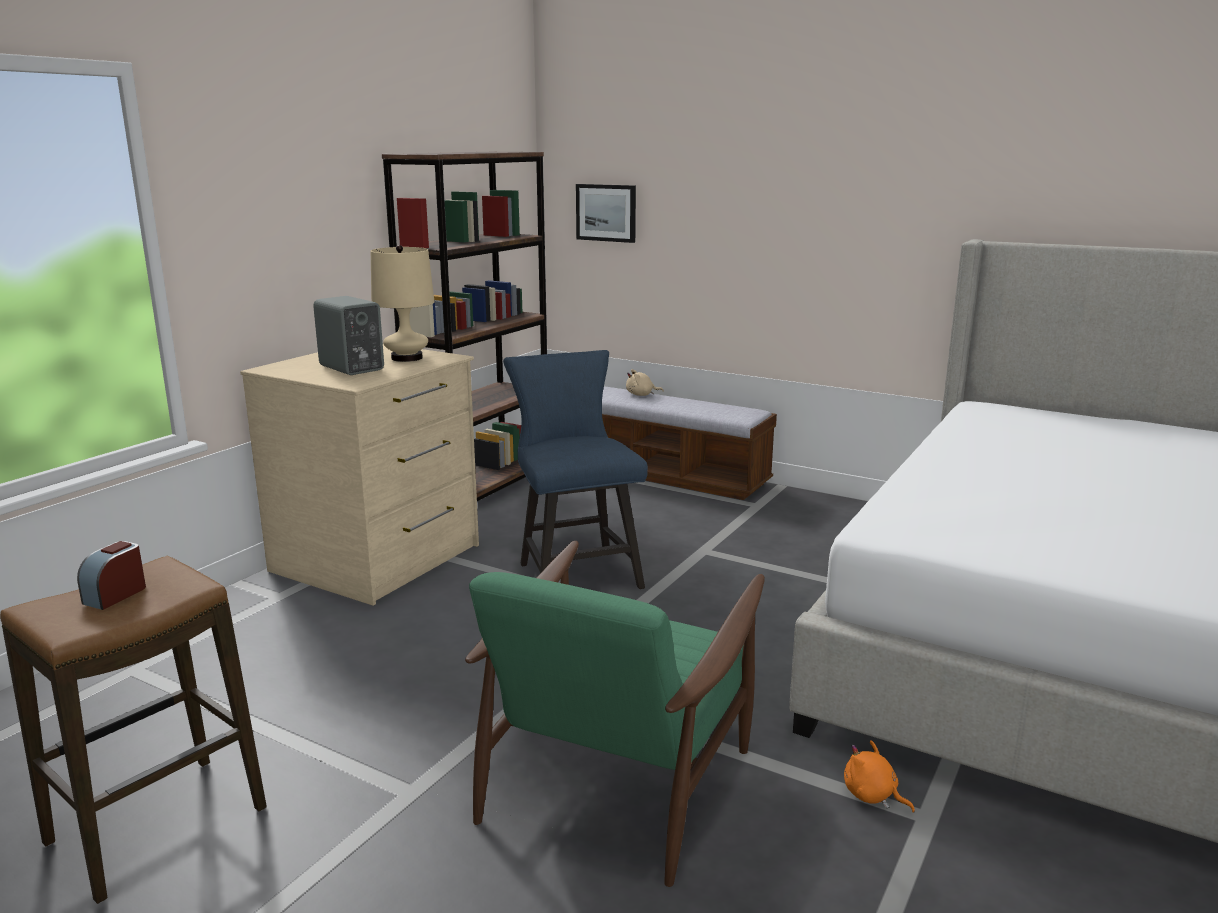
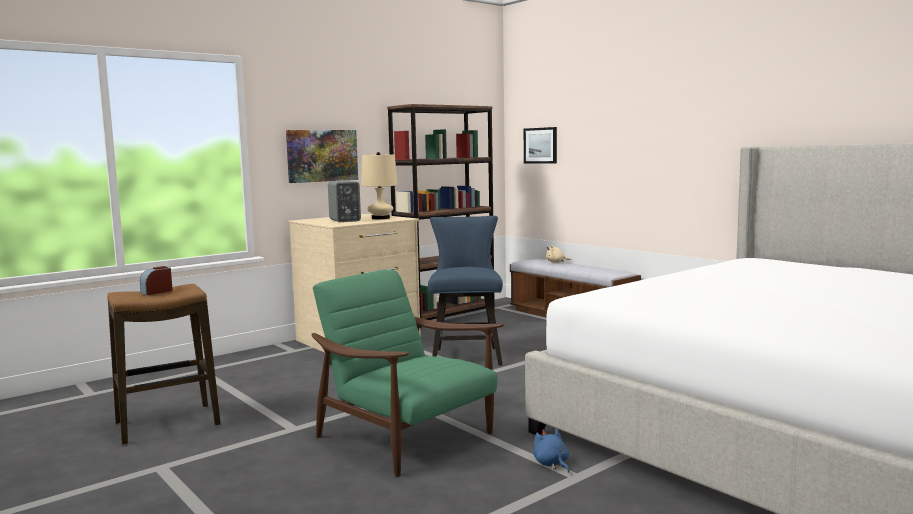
camera: 20 degrees right, 10 degrees down
green armchair [465,541,765,887] -> green armchair turned 90 degrees clockwise [311,269,504,477]
orange plush toy [844,740,915,812] -> blue plush toy [533,428,569,473]
none -> picture [286,130,358,183]

